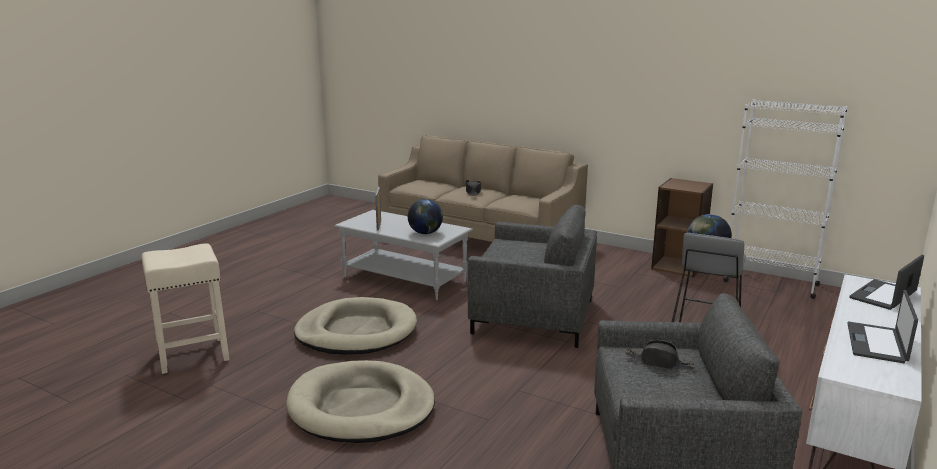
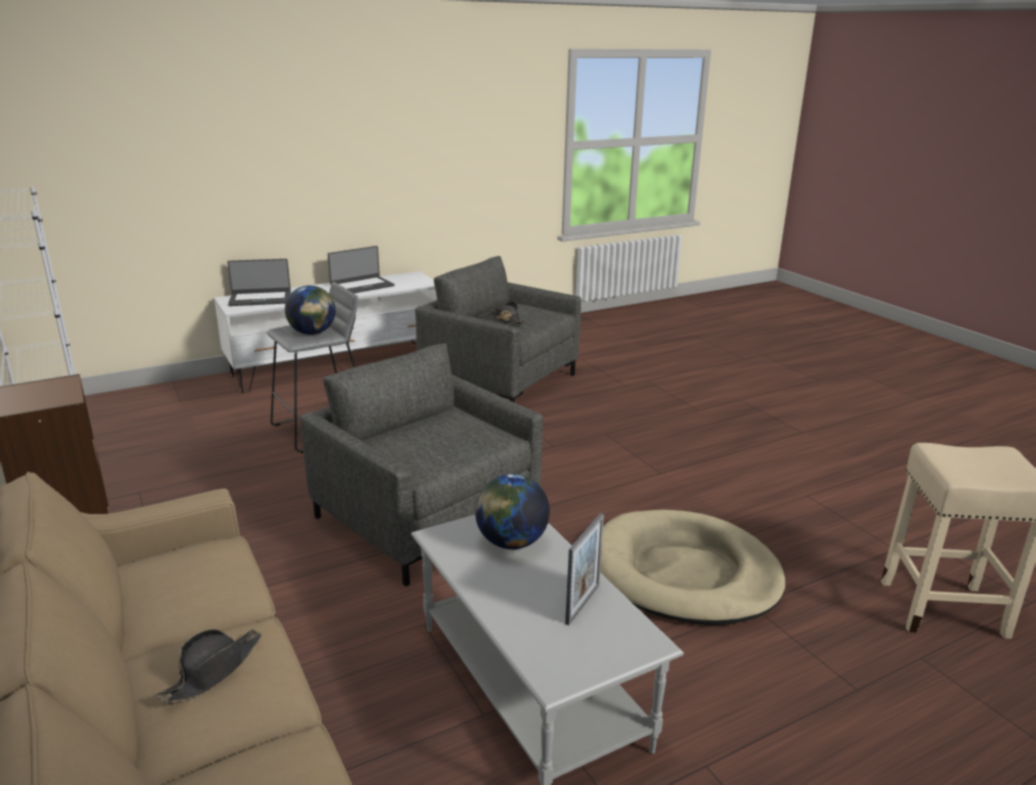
camera: 150 degrees left, 5 degrees up
beige dog bed [286,360,435,443] -> none

